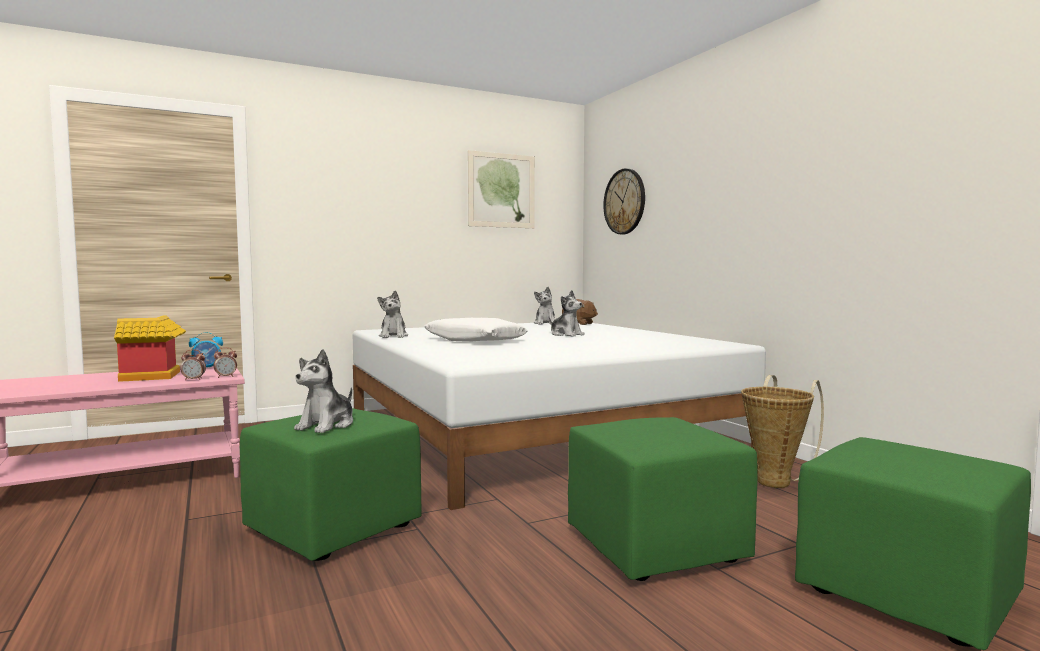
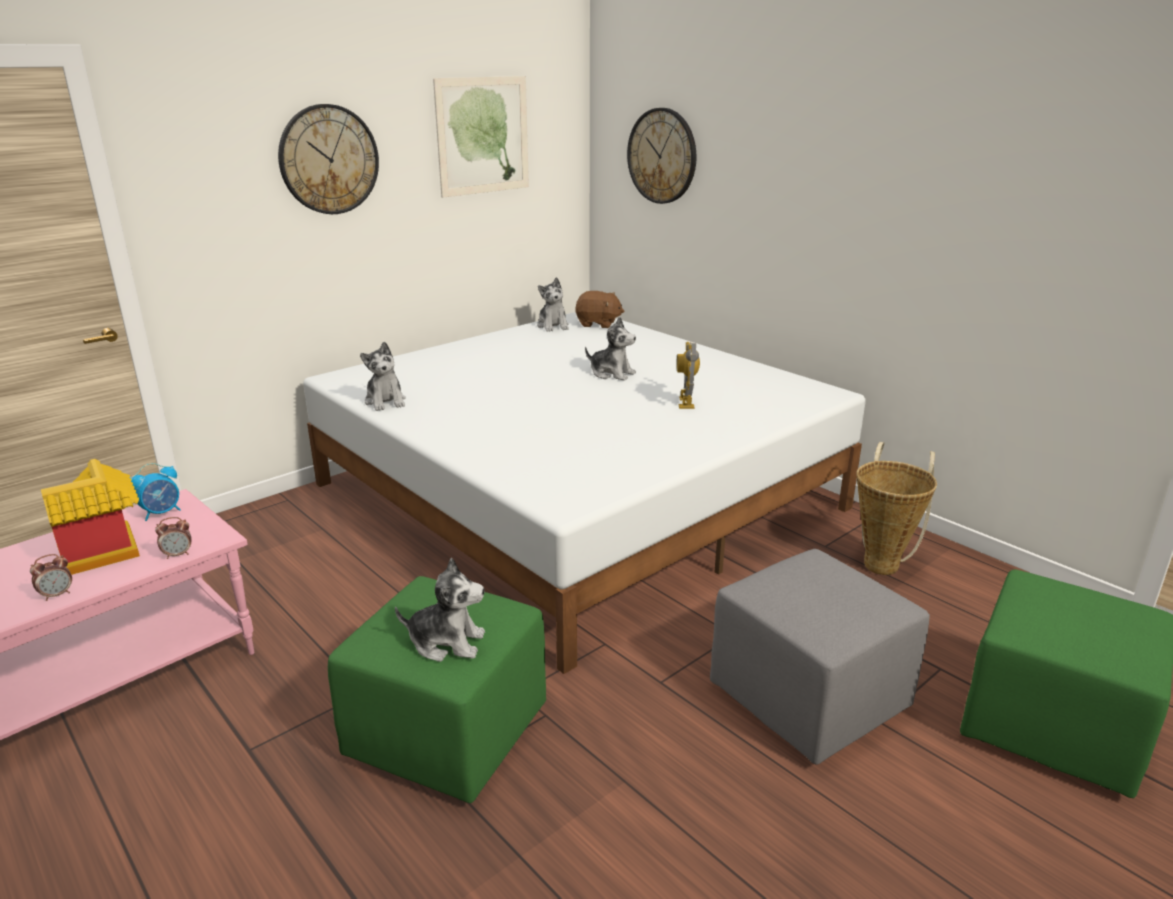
camera: 15 degrees left, 20 degrees up
alarm clock [213,347,237,378] -> alarm clock moved to [30,554,72,601]
plush toy [294,349,353,433] -> plush toy turned 90 degrees counterclockwise [395,558,485,662]
white pillow [424,318,528,342] -> none
green ottoman [568,417,758,581] -> grey ottoman [710,549,930,765]
none -> wall clock [278,104,379,214]
none -> toy robot [677,342,700,409]

